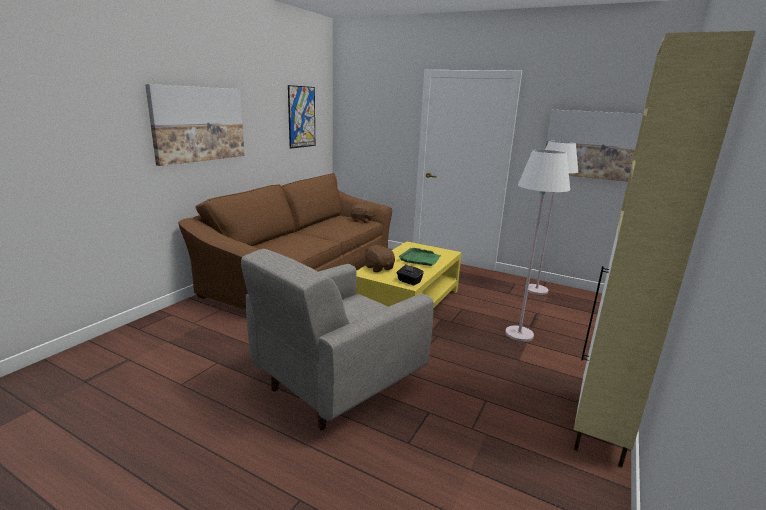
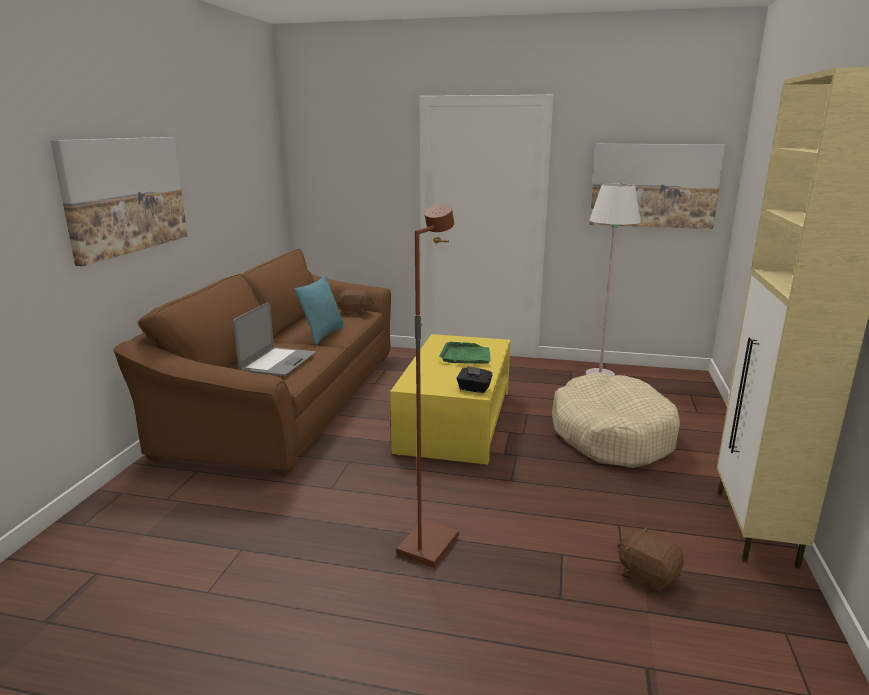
camera: 15 degrees left, 0 degrees up
grey armchair [241,249,434,430] -> brown floor lamp [396,204,459,567]
picture [288,85,315,149] -> none
brown plush toy [364,245,395,272] -> brown plush toy moved to [617,527,684,592]
white floor lamp [505,150,570,342] -> beige dog bed [552,373,680,468]
none -> laptop [233,302,316,376]
none -> turquoise pillow [294,275,345,345]

